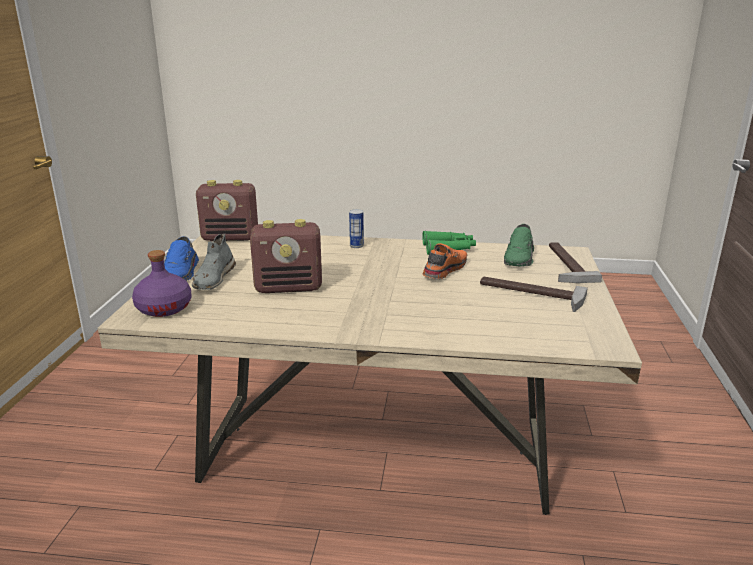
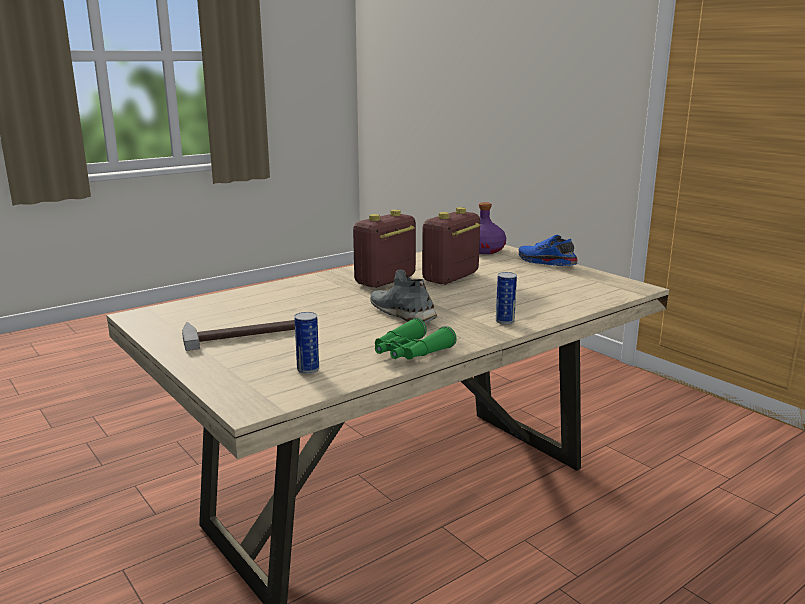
camera: 135 degrees right, 5 degrees down
grey shoe [192,234,236,290] -> grey shoe moved to [370,269,437,323]
radio [196,180,258,241] -> radio moved to [353,210,416,288]
orange shoe [422,243,467,279] -> none
green shoe [504,224,534,267] -> can [294,312,319,374]
hammer [549,242,602,283] -> none

